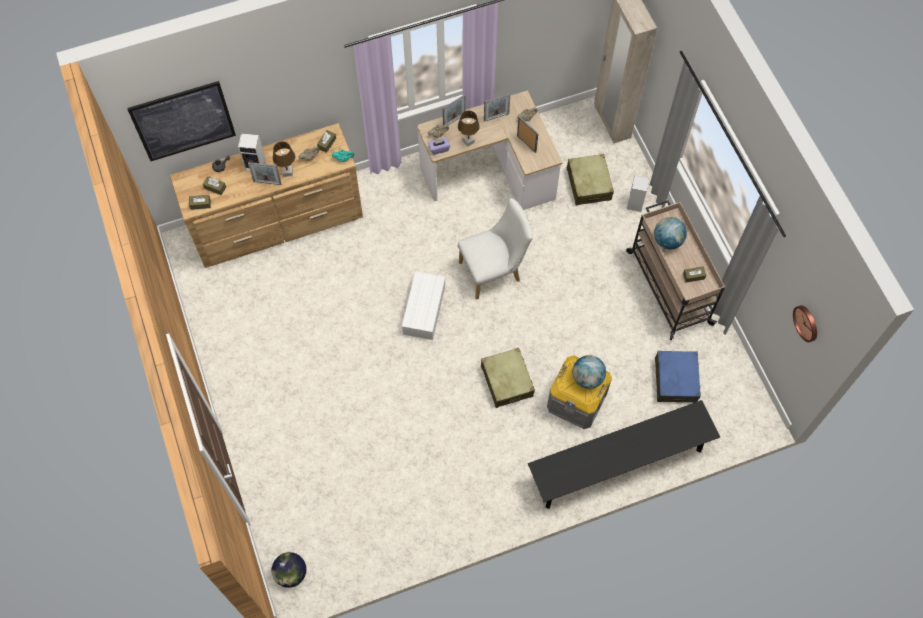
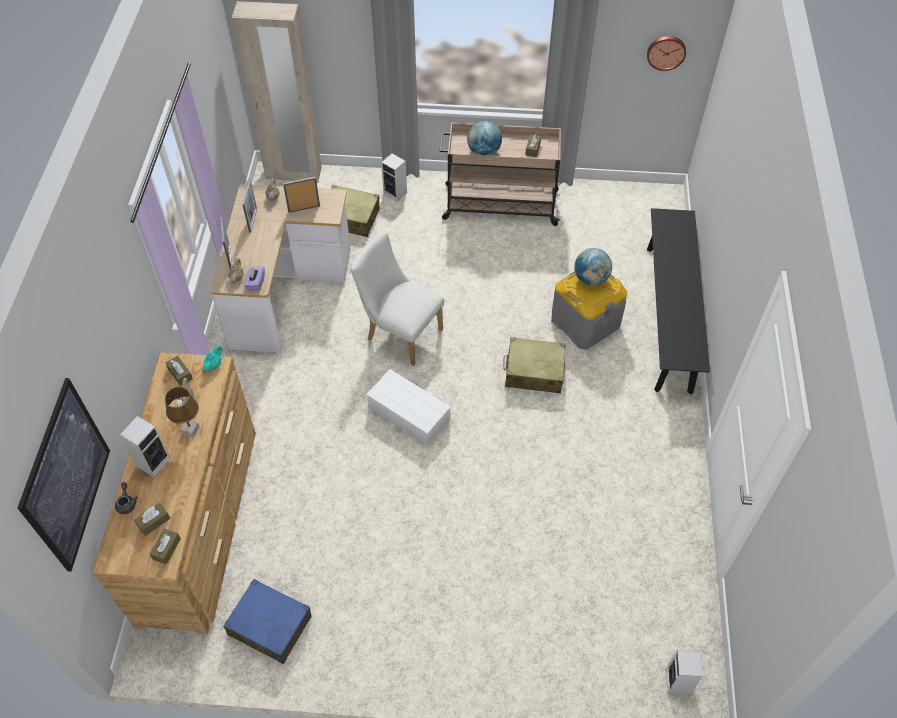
camera: 65 degrees left, 10 degrees down
picture frame [248,162,281,185] -> none
globe [272,552,306,588] -> speaker [666,650,703,695]
brown table lamp [458,111,480,147] -> none
white chair [458,198,533,300] -> white chair turned 60 degrees counterclockwise [350,232,444,366]
blue suitcase [655,351,701,403] -> blue suitcase moved to [223,579,312,664]

